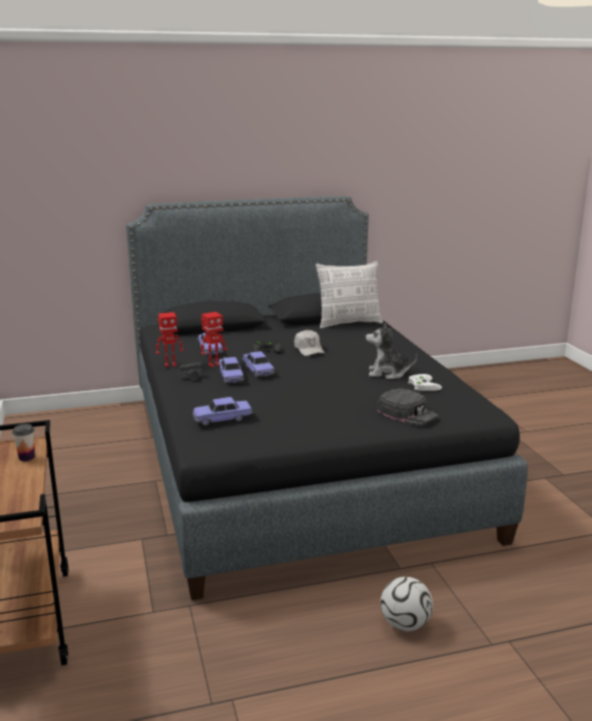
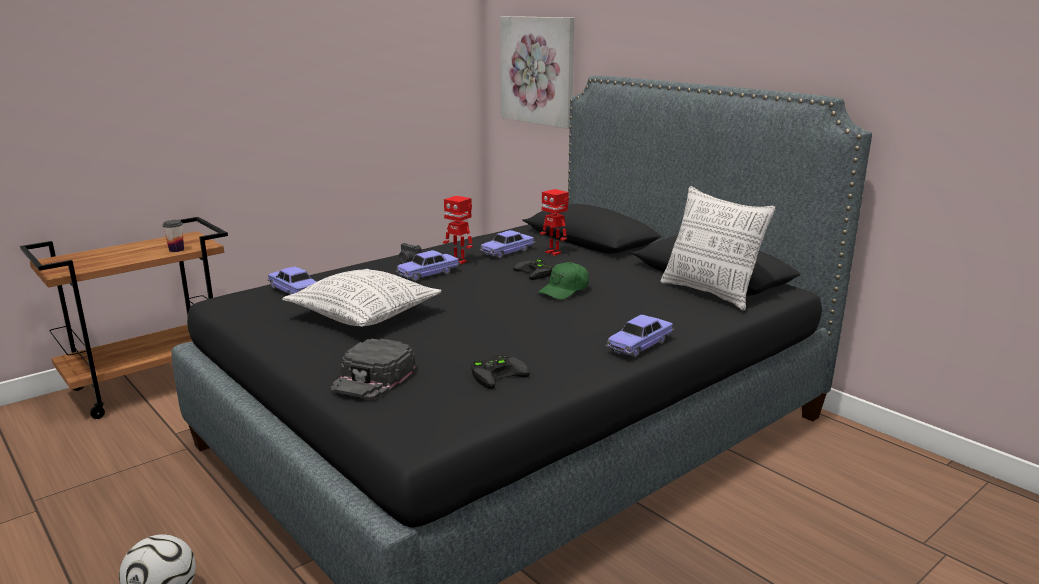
camera: 65 degrees right, 0 degrees up
toy robot [156,312,184,367] -> toy robot moved to [540,189,569,256]
toy car [242,351,275,377] -> toy car moved to [606,315,675,357]
white cap [294,330,325,356] -> green cap [538,262,589,300]
plush toy [366,323,417,379] -> none
white game controller [408,374,442,391] -> black game controller [471,354,530,389]
none -> pillow [282,269,442,327]
none -> picture [500,16,574,129]

